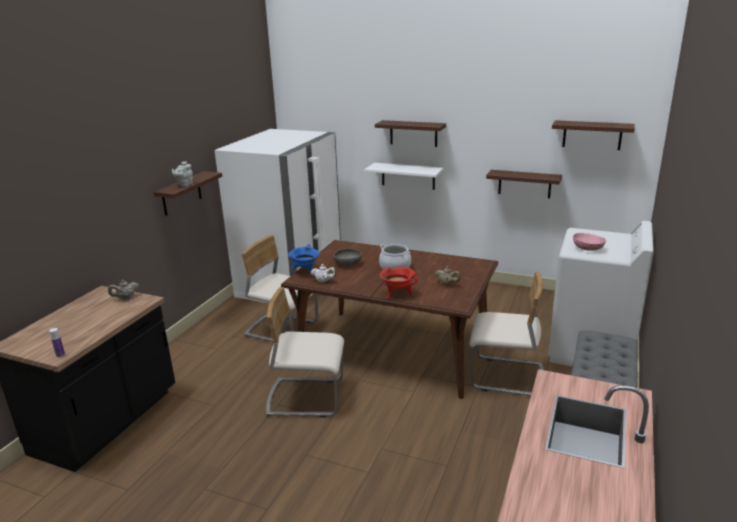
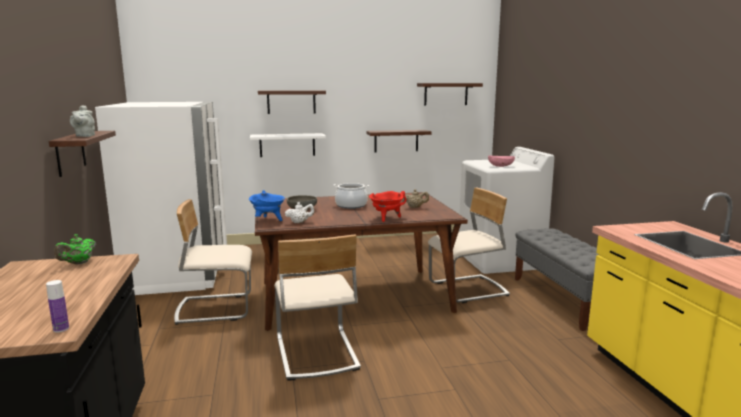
camera: 35 degrees left, 10 degrees down
beige teapot [108,280,139,300] -> green teapot [54,234,96,265]
beige chair [266,287,344,417] -> beige chair turned 75 degrees counterclockwise [274,234,361,381]

